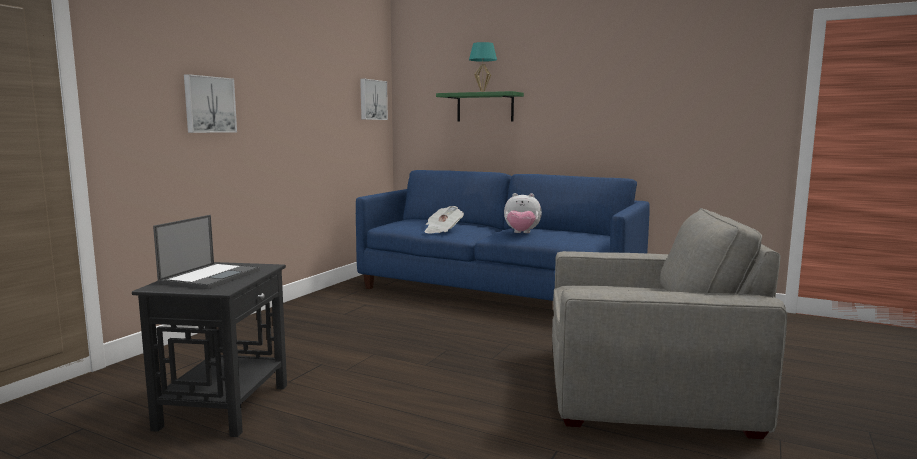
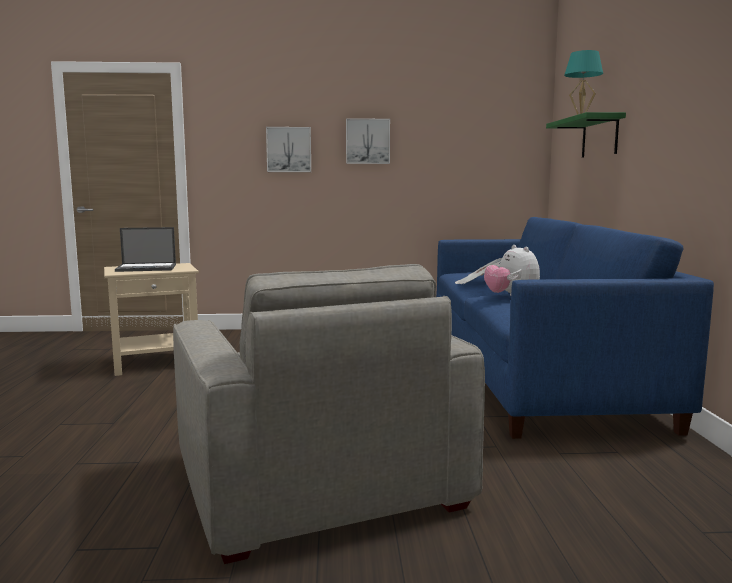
camera: 60 degrees right, 0 degrees up
black side table [132,262,287,437] -> beige side table [104,263,199,376]
picture [360,79,388,120] -> picture moved to [346,118,390,164]

